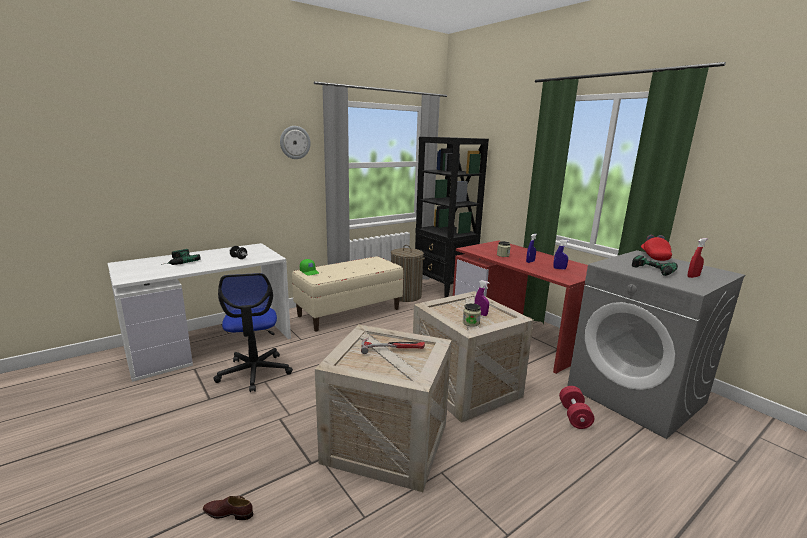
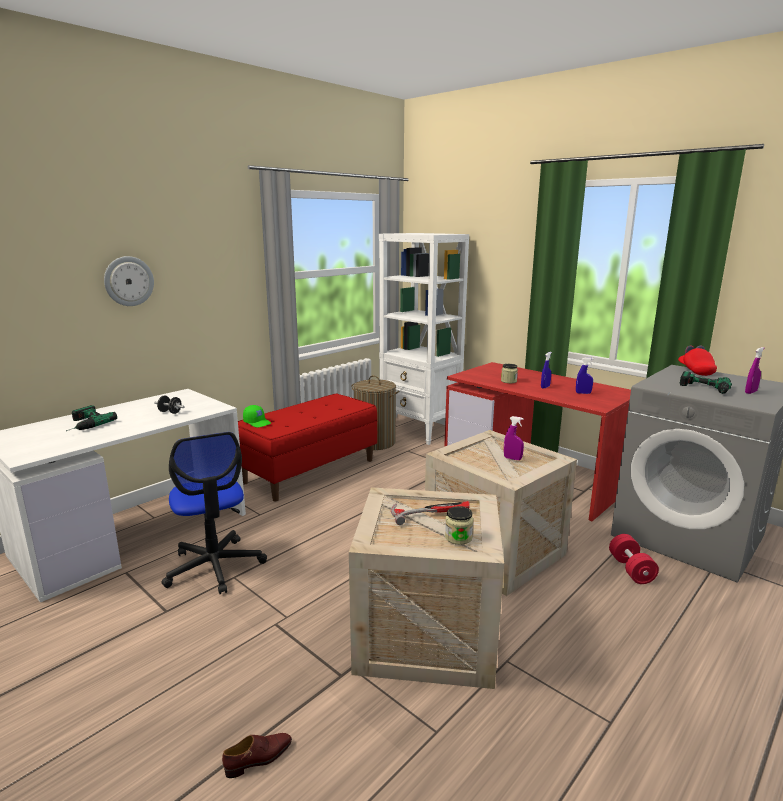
camera: 10 degrees left, 0 degrees up
brown shoe [203,496,253,520] -> brown shoe turned 150 degrees clockwise [222,733,292,778]
wall clock [280,126,311,159] -> wall clock moved to [104,256,154,306]
beige bench [292,256,403,331] -> red bench [238,393,377,502]
black bookcase [415,137,489,298] -> white bookcase [379,233,469,445]
jar [463,303,481,327] -> jar moved to [445,506,473,545]
red spray bottle [687,238,707,278] -> purple spray bottle [745,347,764,394]

